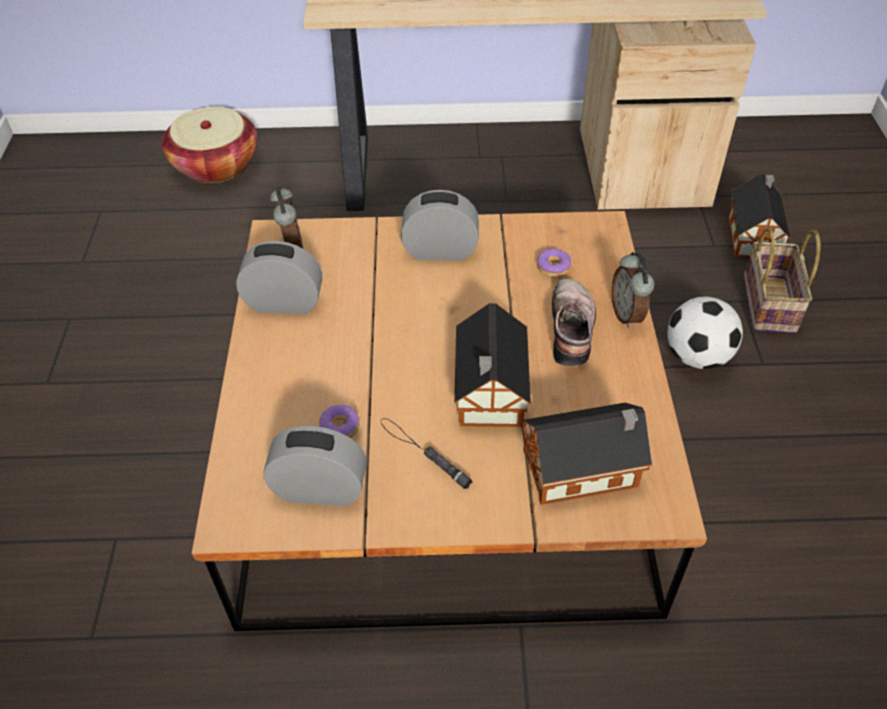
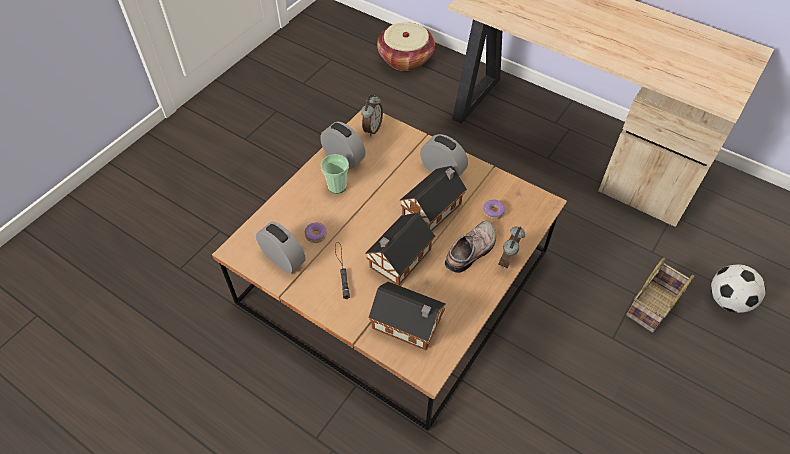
camera: 35 degrees right, 5 degrees up
football [667,296,743,369] -> football moved to [711,264,766,313]
toy house [728,174,791,257] -> toy house moved to [399,166,467,231]
none -> cup [321,154,349,194]

